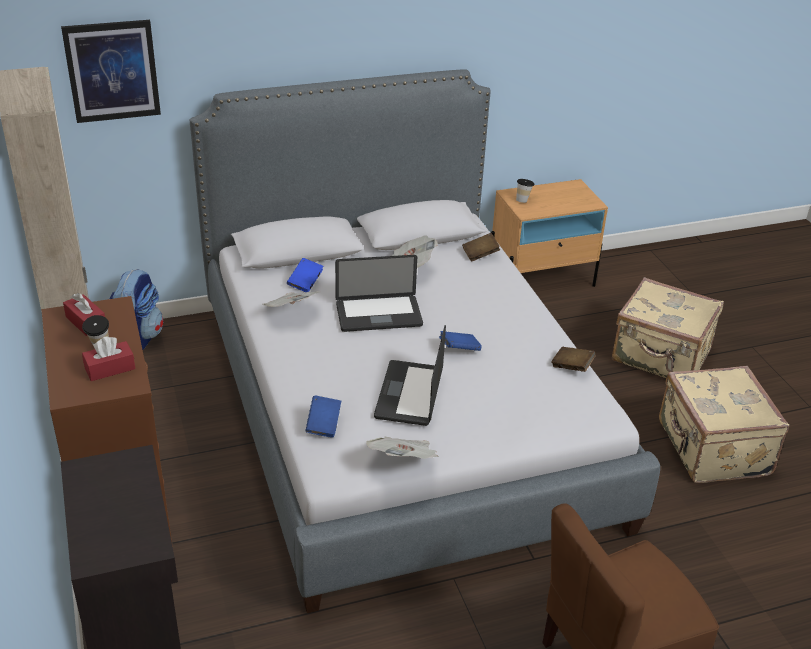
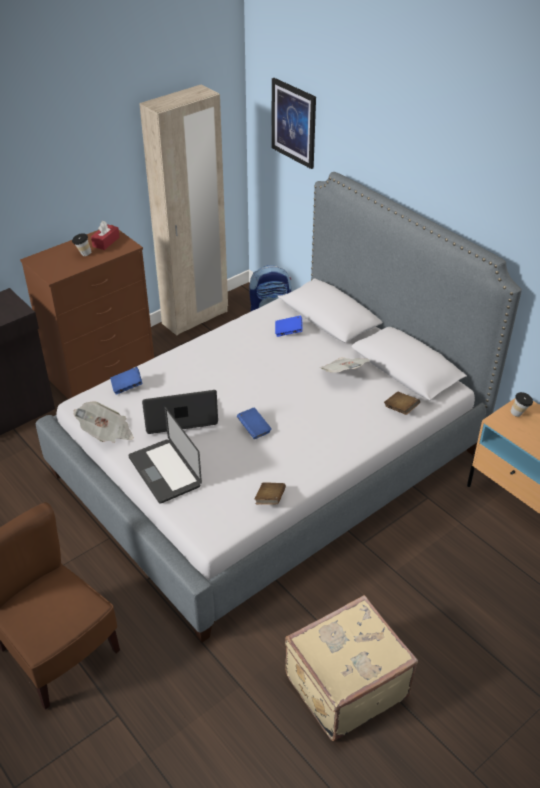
camera: 70 degrees right, 5 degrees up
red tissue box [82,336,135,381] -> none
newspaper [264,291,320,307] -> none
laptop [335,255,423,332] -> laptop moved to [128,407,202,504]
beige suitcase [612,277,724,378] -> none

